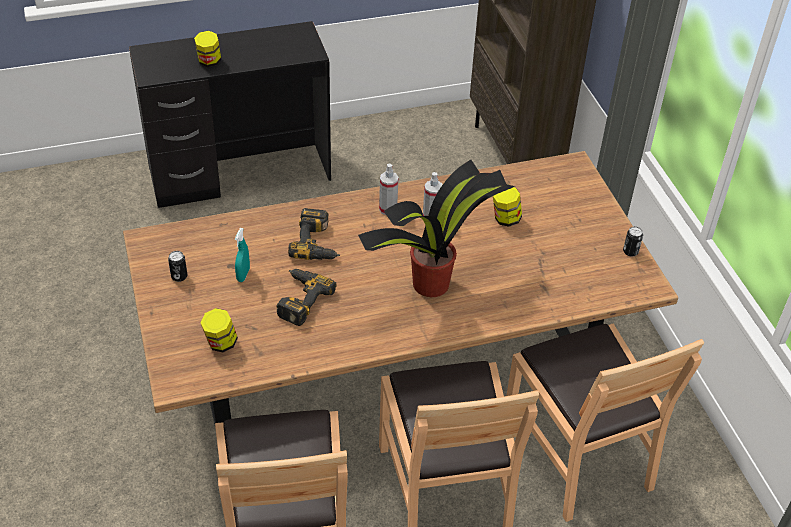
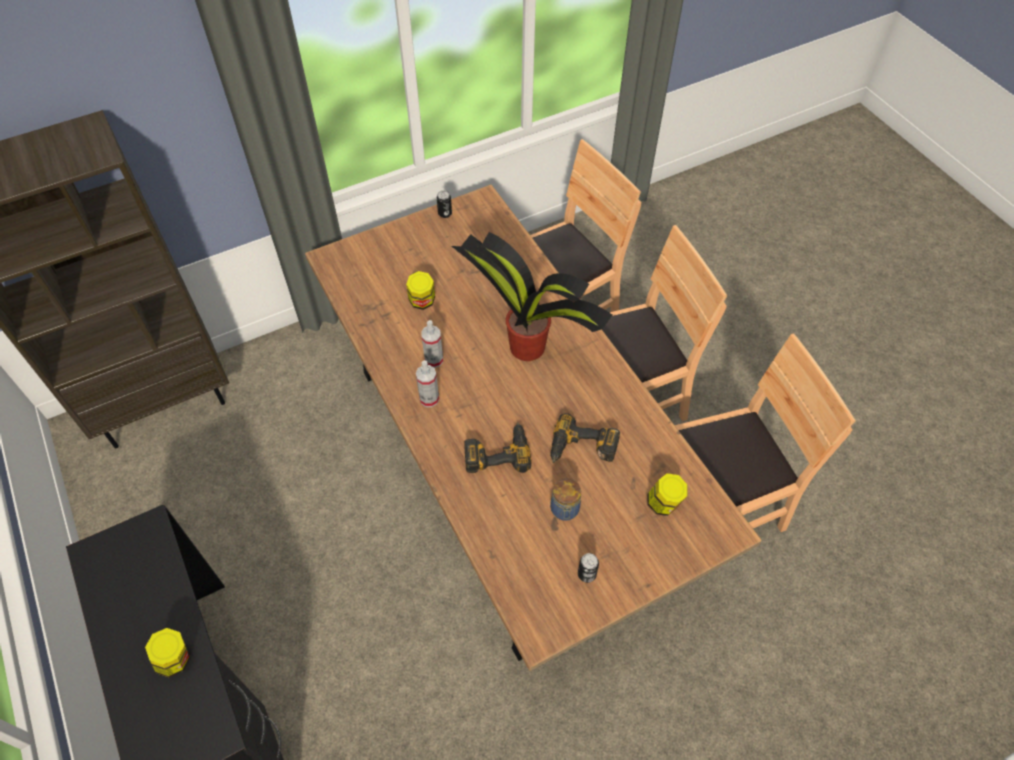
camera: 100 degrees left, 10 degrees up
turquoise spray bottle [235,228,250,282] -> jar [550,478,581,521]

